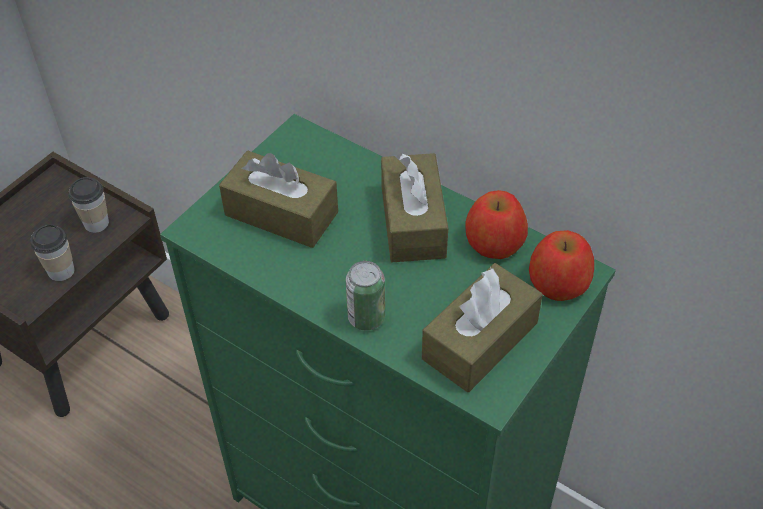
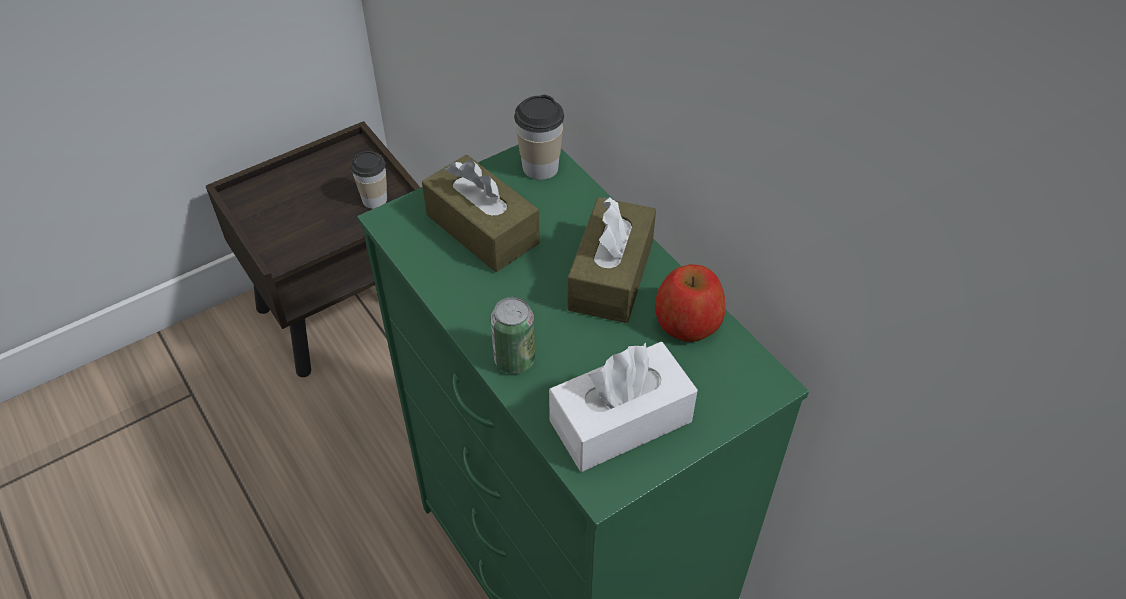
camera: 20 degrees right, 0 degrees up
cup [30,224,75,281] -> cup moved to [514,95,564,180]
brown tissue box [422,263,543,392] -> white tissue box [549,342,698,472]
apple [529,230,594,301] -> none

